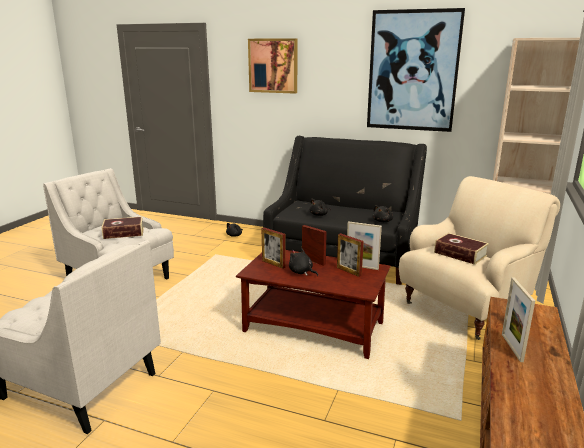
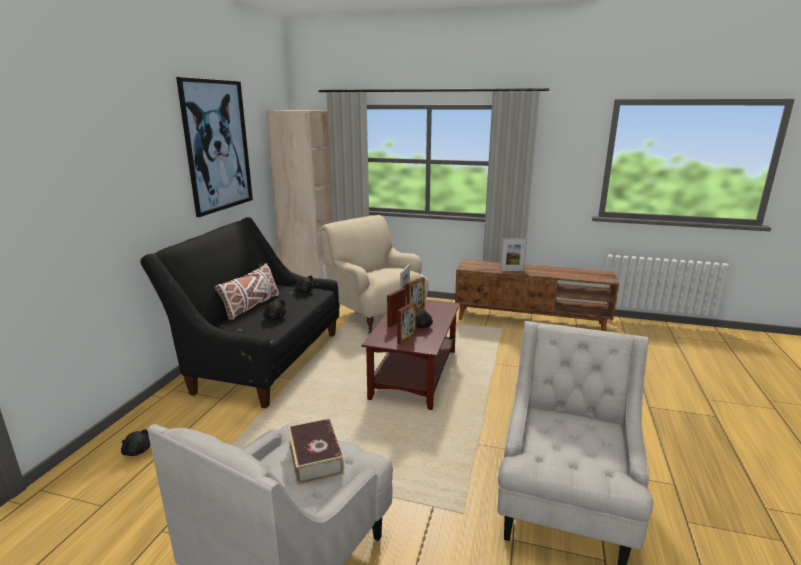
camera: 95 degrees left, 0 degrees up
picture [248,38,297,94] -> none
book [434,233,489,265] -> none
none -> white pillow [215,263,280,321]

